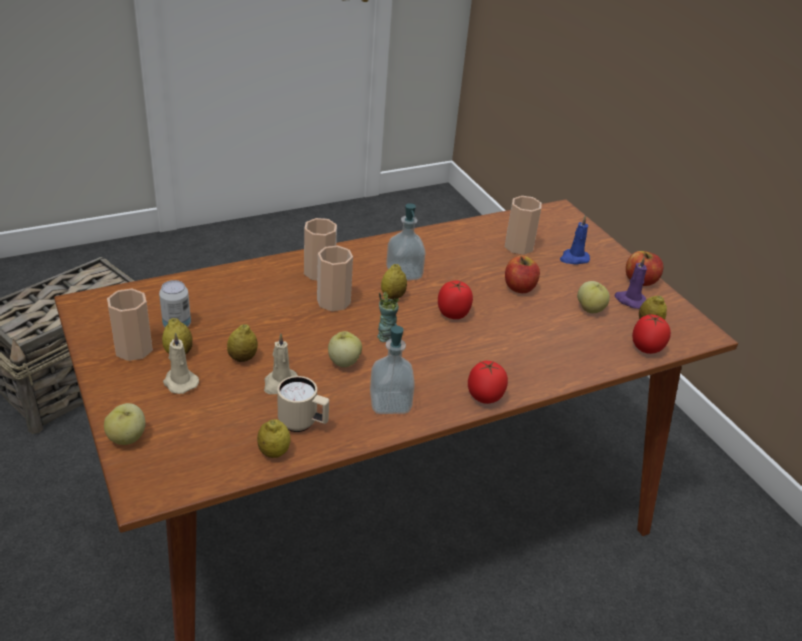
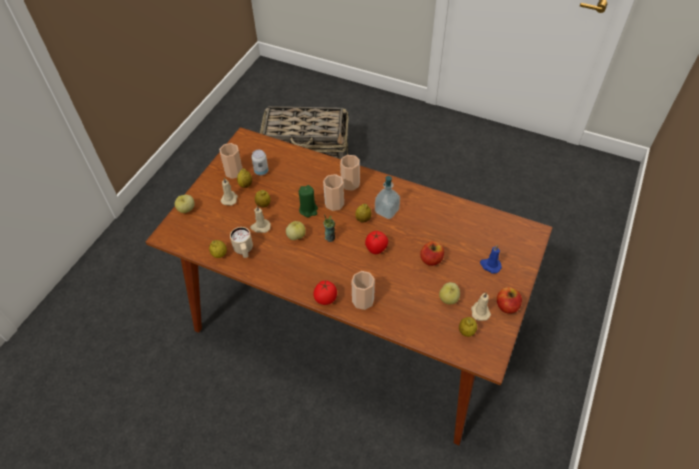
camera: 55 degrees right, 15 degrees up
soap dispenser [370,323,415,414] -> none
cup [505,196,542,255] -> cup moved to [352,271,375,310]
purple candle [615,257,647,309] -> beige candle [471,293,491,321]
tomato [632,315,671,354] -> none
none -> green candle [299,185,318,218]

